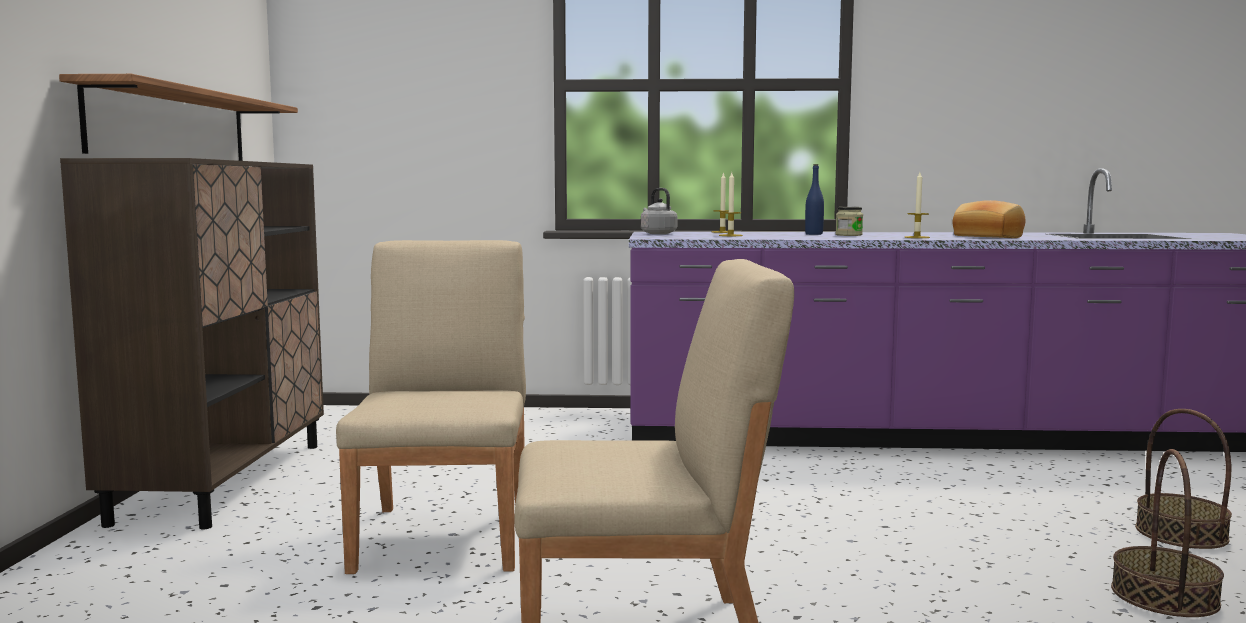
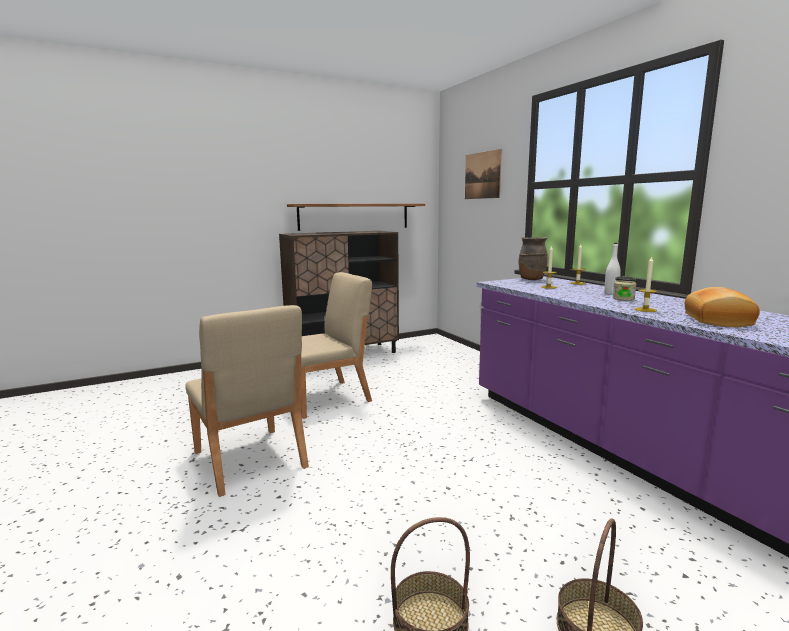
camera: 60 degrees right, 5 degrees up
grey kettle [641,188,677,234] -> brown vase [519,237,548,280]
blue bottle [805,164,824,235] -> white bottle [604,243,621,295]
none -> picture [465,149,502,199]

